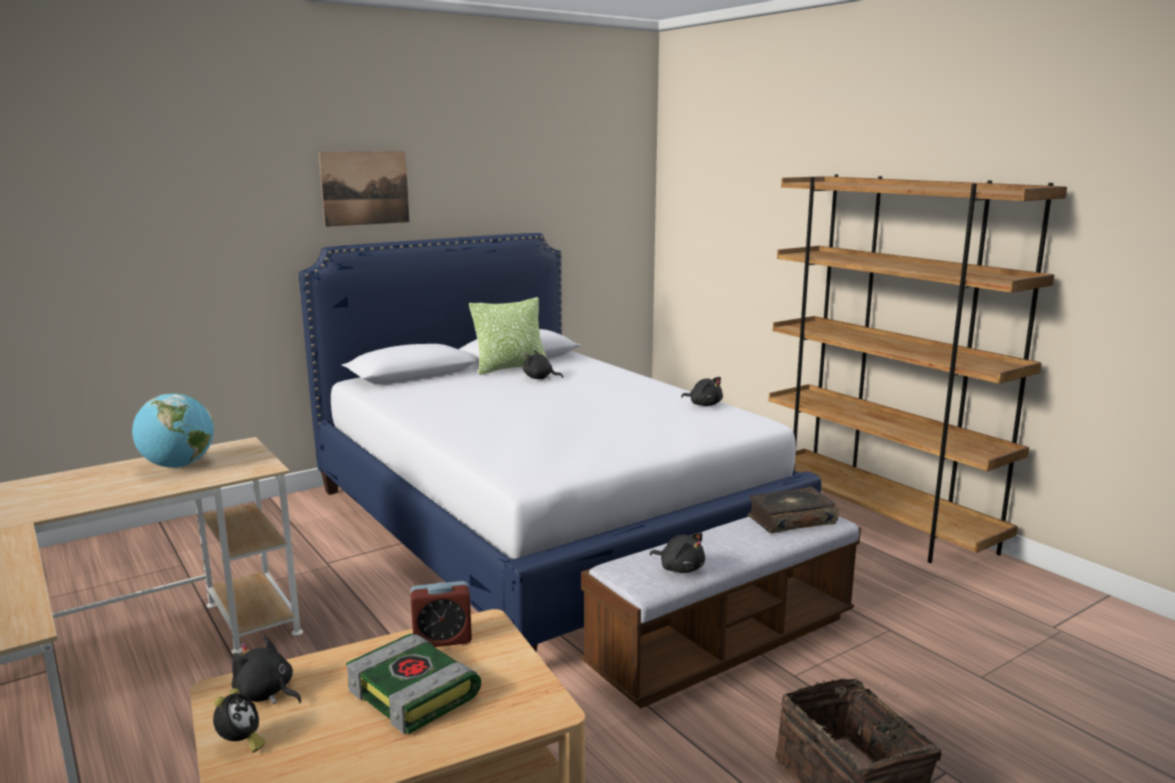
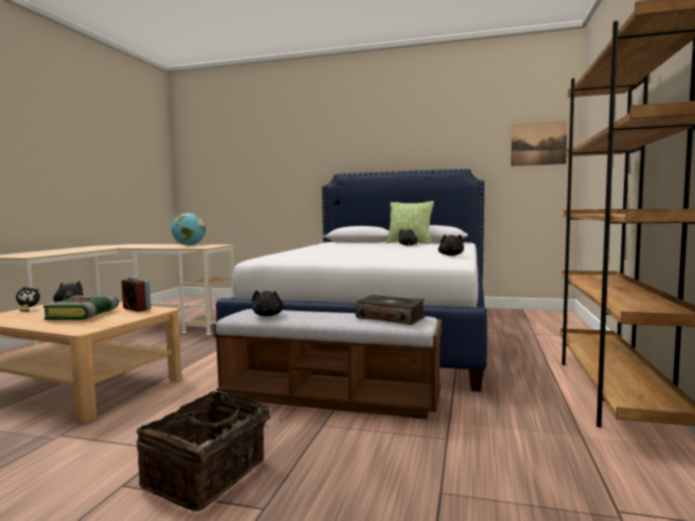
camera: 50 degrees right, 10 degrees down
picture [319,151,409,227] -> picture moved to [511,121,567,166]

